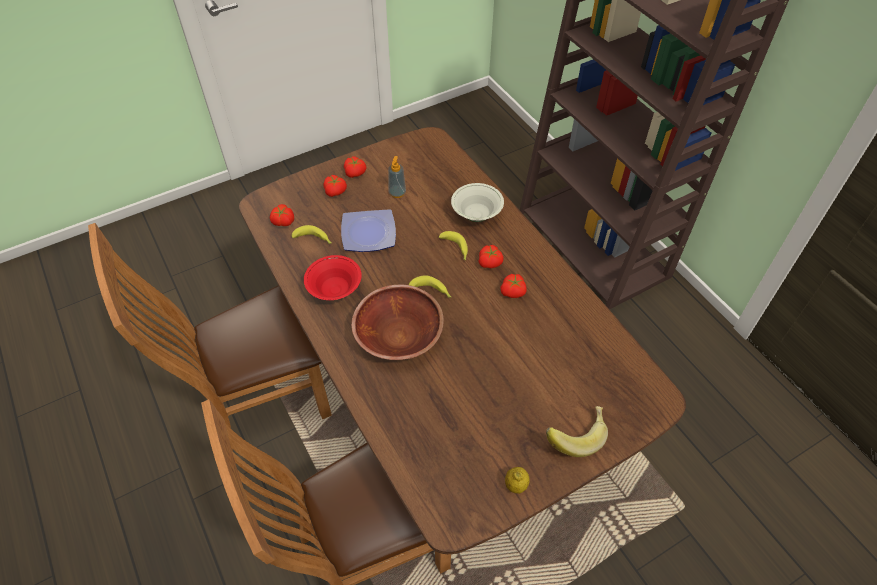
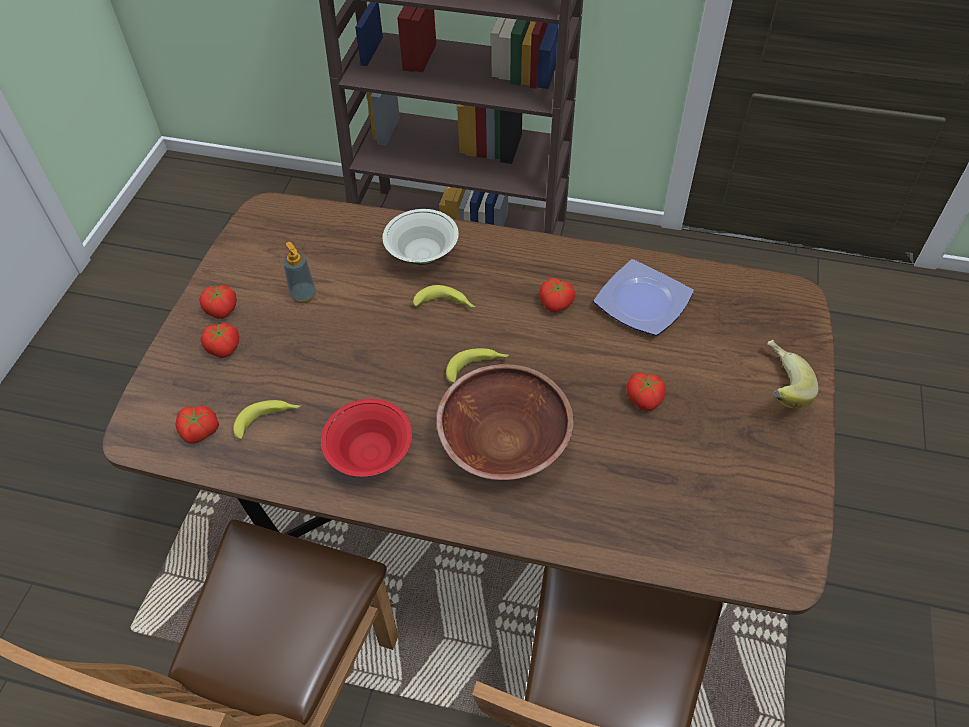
camera: 45 degrees left, 0 degrees up
plate [341,209,396,252] -> plate moved to [593,259,694,336]
tomato [479,245,504,268] -> tomato moved to [626,373,666,411]
lemon [505,467,530,494] -> none

